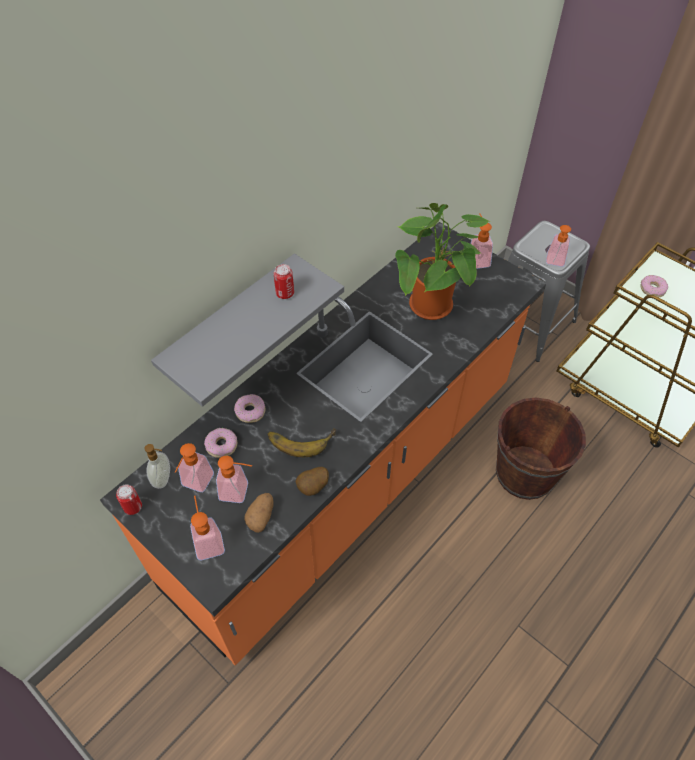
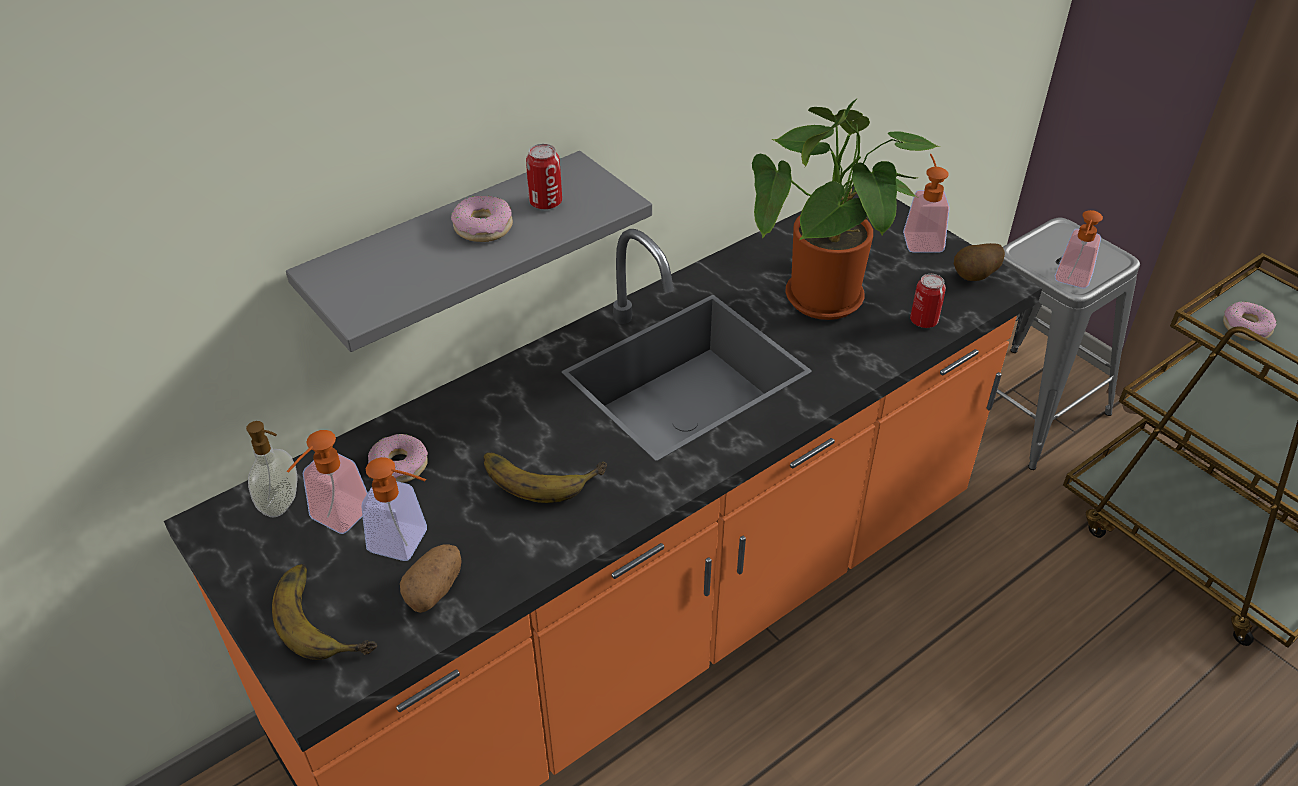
camera: 10 degrees right, 10 degrees down
can [116,484,142,515] -> can moved to [910,274,946,328]
soap dispenser [190,495,225,560] -> banana [272,564,377,660]
donut [234,394,266,423] -> donut moved to [451,196,513,242]
potato [296,467,329,496] -> potato moved to [954,243,1005,281]
brown bucket [496,398,586,500] -> none

